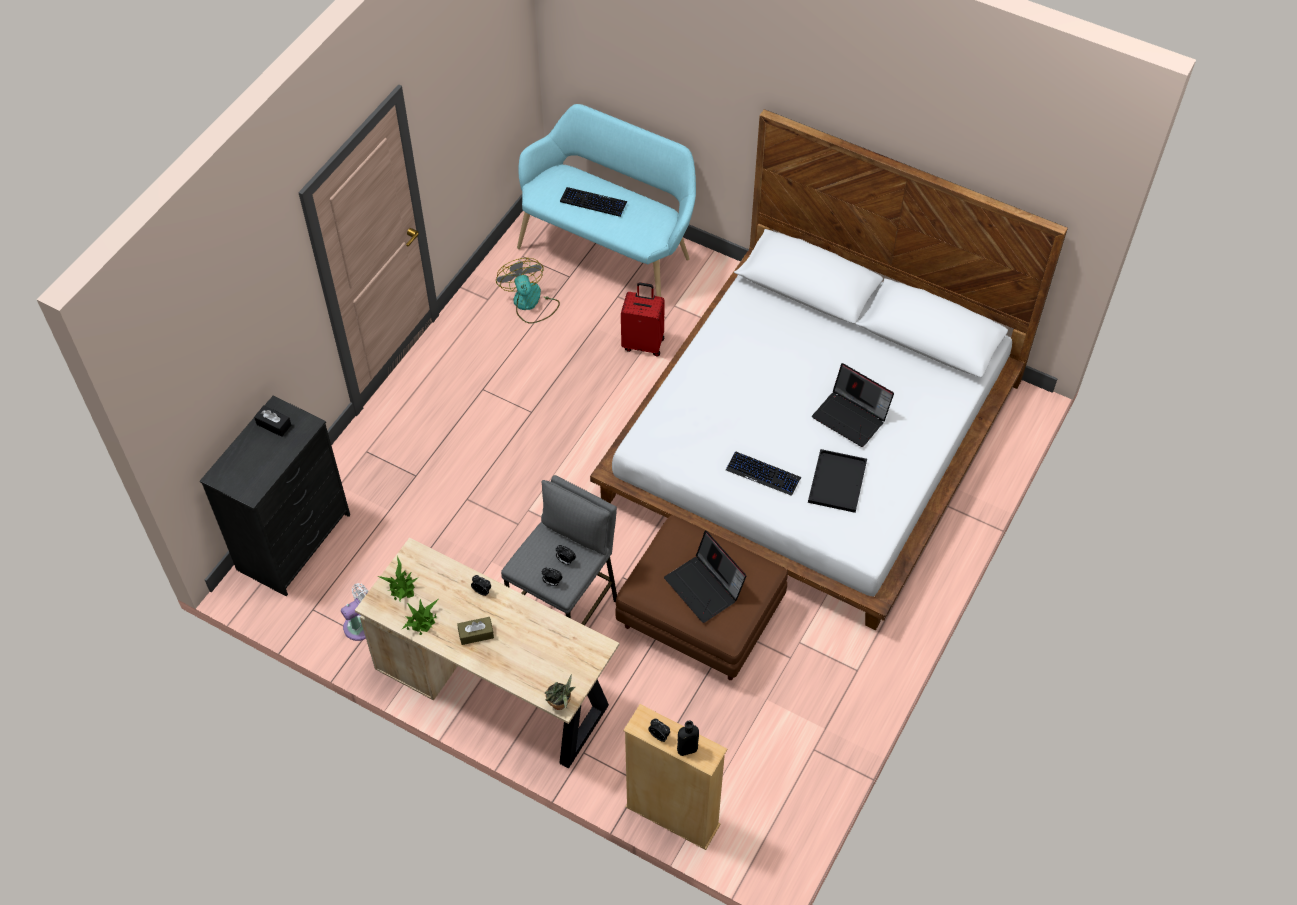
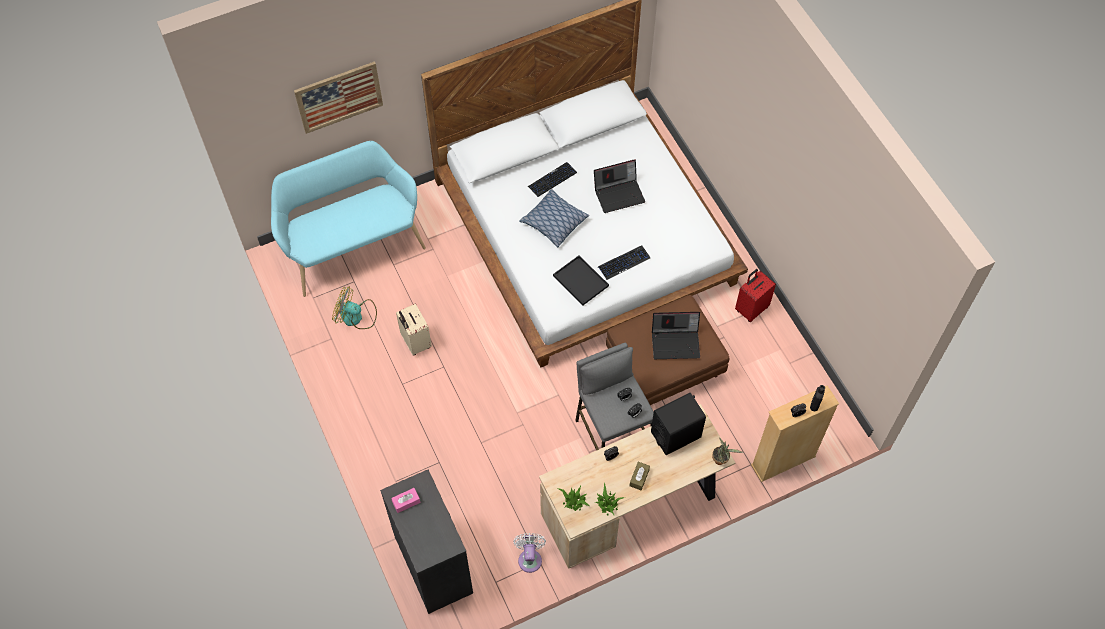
camera: 55 degrees left, 5 degrees up
black tissue box [254,406,291,437] -> pink tissue box [391,488,420,513]
keyboard [560,187,628,217] -> keyboard moved to [528,162,577,197]
red suitcase [621,282,665,357] -> red suitcase moved to [735,269,776,322]
black tray [808,449,867,513] -> black tray moved to [553,255,609,305]
none -> picture [294,61,383,134]
none -> beige suitcase [396,304,432,356]
none -> pillow [519,189,589,247]
none -> black speaker [651,393,706,455]

